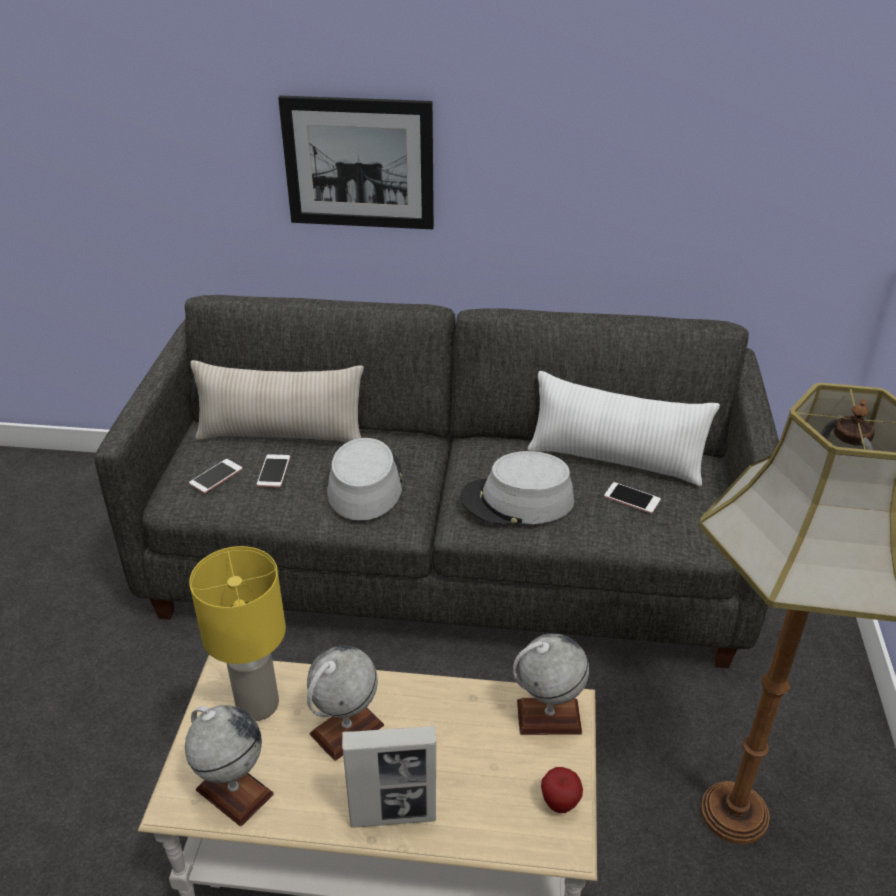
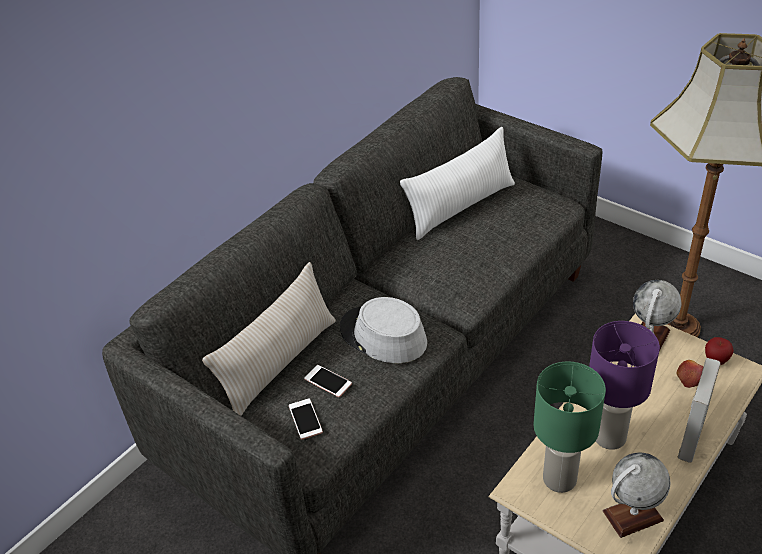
camera: 55 degrees left, 5 degrees up
yellow table lamp [189,546,286,721] -> green table lamp [534,361,606,493]
picture [278,96,434,229] -> none
globe [307,645,384,761] -> purple table lamp [589,321,660,450]
grey hat [460,451,574,525] -> none
phone [604,482,661,514] -> none
none -> apple [677,360,703,388]

